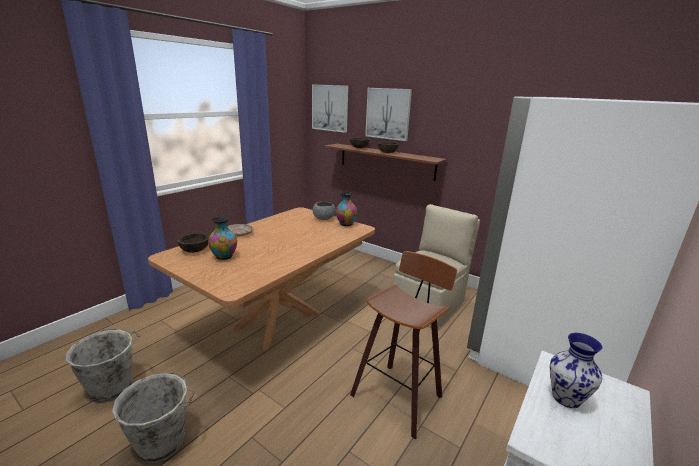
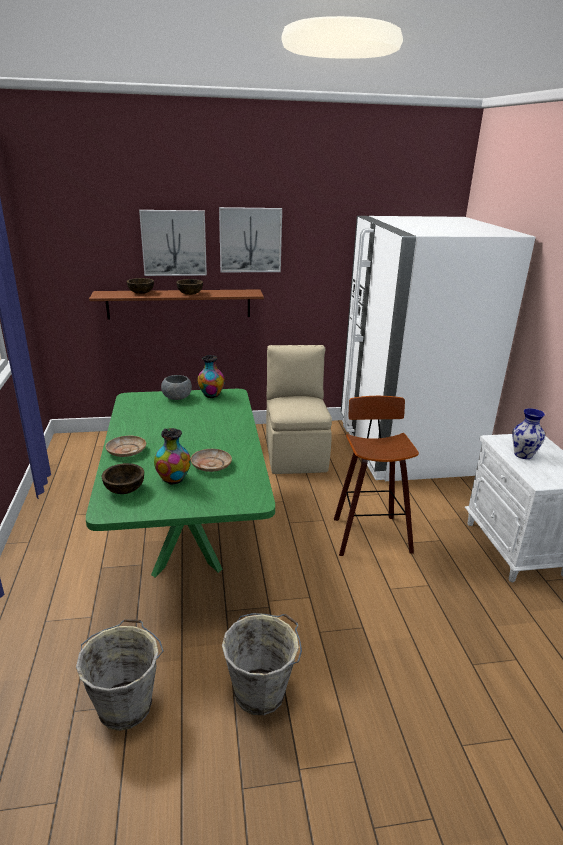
camera: 45 degrees left, 5 degrees up
brown dining table [148,207,375,351] -> green dining table [86,389,275,578]
picture [312,84,348,133] -> picture moved to [219,207,282,272]
none -> beige plate [191,449,232,472]

